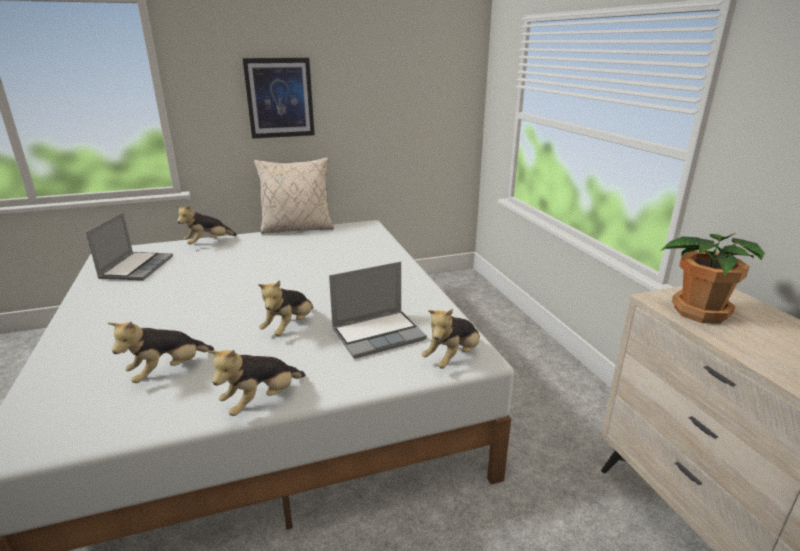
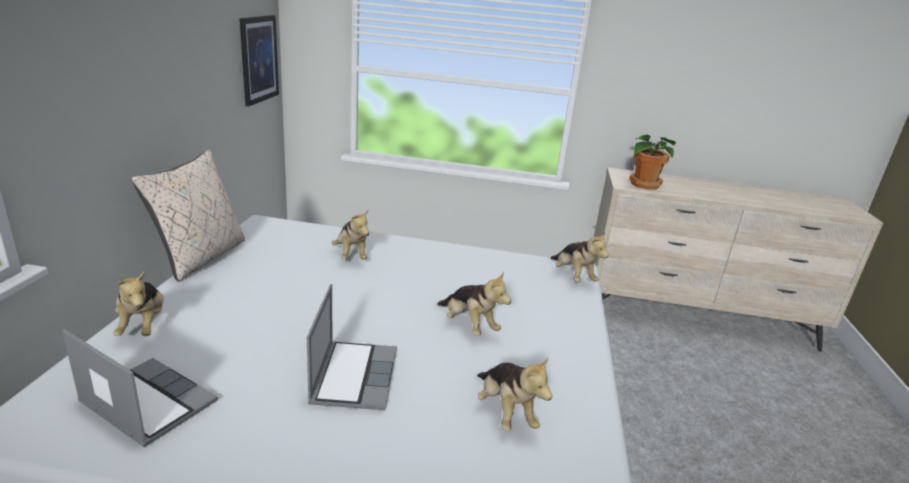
camera: 65 degrees left, 0 degrees up
plush toy [207,350,305,416] -> plush toy moved to [332,210,369,260]
picture [242,58,315,139] -> picture moved to [239,15,279,106]
laptop [329,262,427,359] -> laptop moved to [307,284,397,410]

